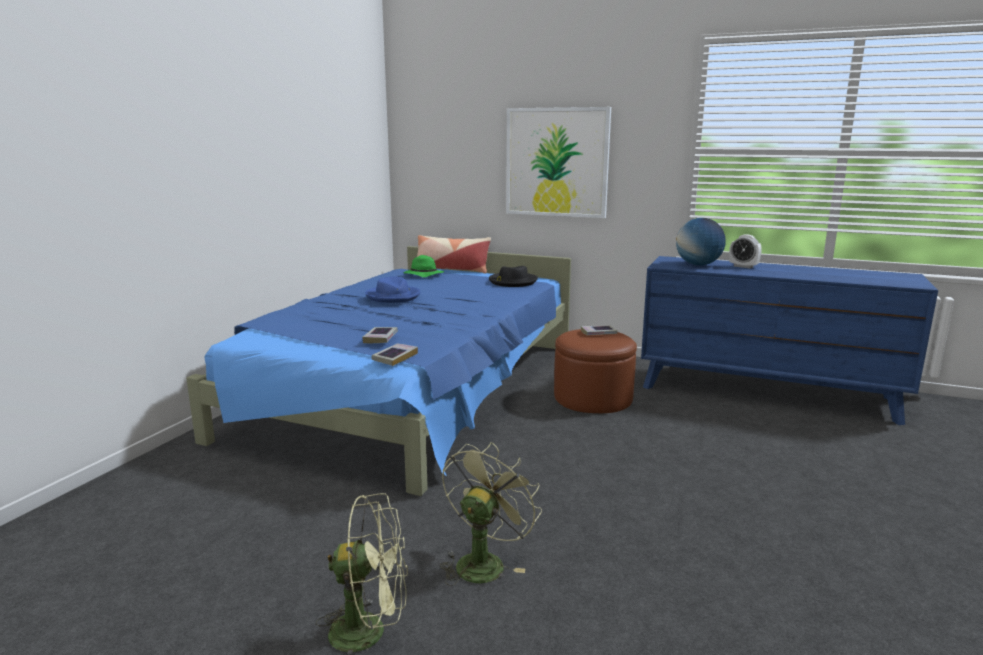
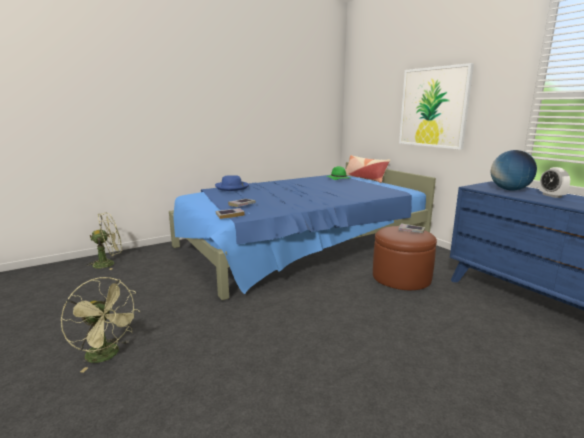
camera: 35 degrees right, 0 degrees up
blue hat [365,276,420,303] -> blue hat moved to [215,175,249,191]
green fan [440,442,542,586] -> green fan moved to [86,212,122,270]
black hat [489,266,538,287] -> none

